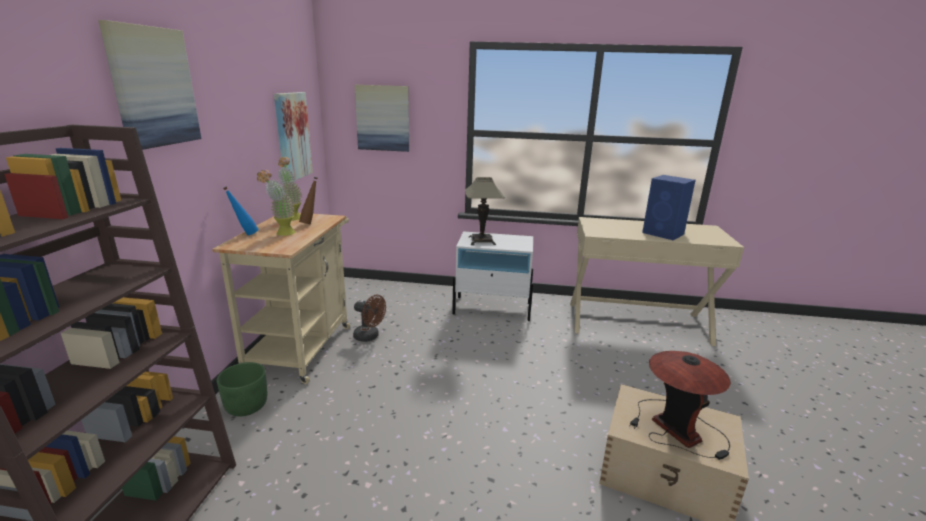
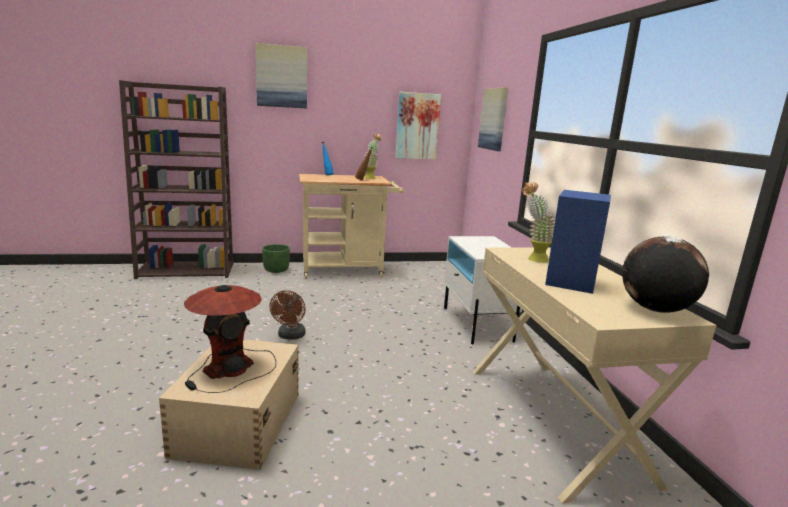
camera: 70 degrees right, 5 degrees down
potted plant [257,170,295,236] -> potted plant moved to [522,182,555,263]
brown fan [353,295,386,342] -> brown fan moved to [270,290,306,340]
table lamp [464,177,505,245] -> none
none -> globe [622,236,709,313]

